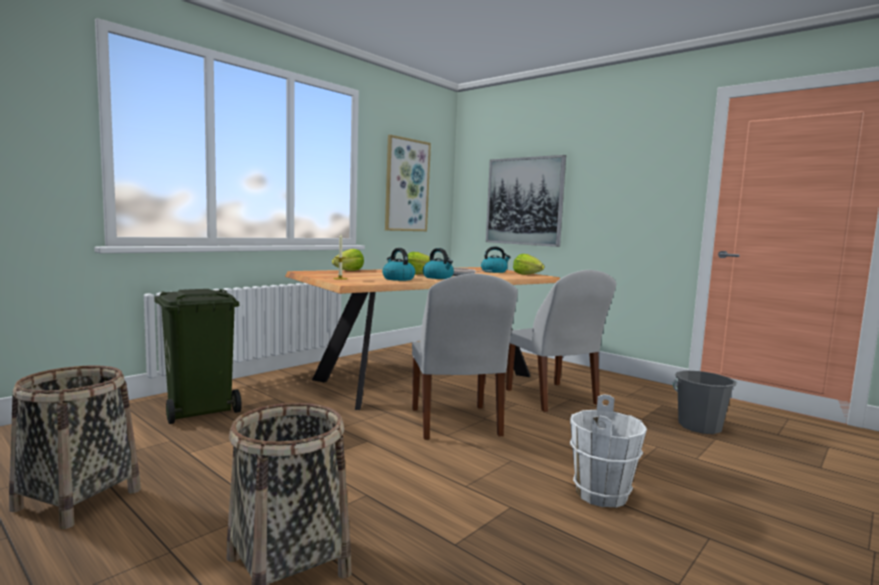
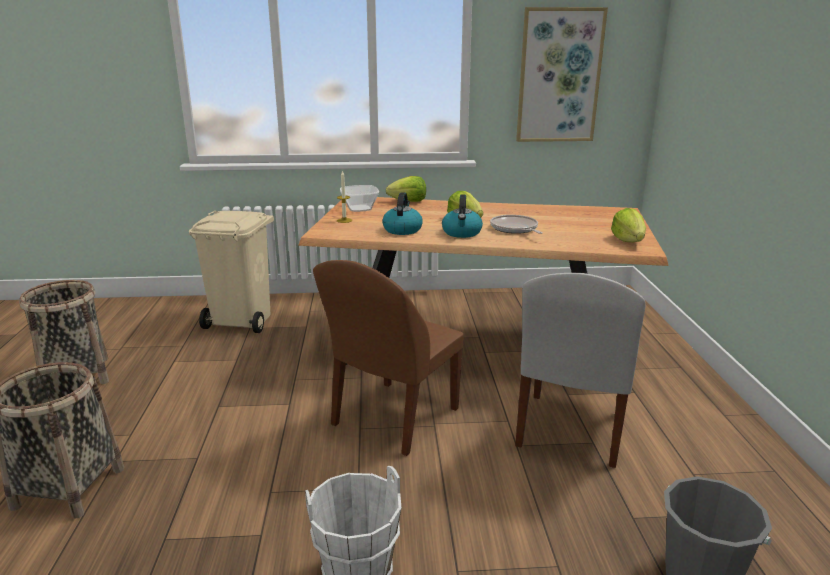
camera: 45 degrees right, 15 degrees up
green trash can [155,289,242,424] -> beige trash can [189,211,274,333]
white chair [412,273,518,440] -> brown chair [313,260,464,456]
kettle [481,246,511,273] -> none
picture [486,155,566,247] -> none
none -> bowl [340,185,379,212]

